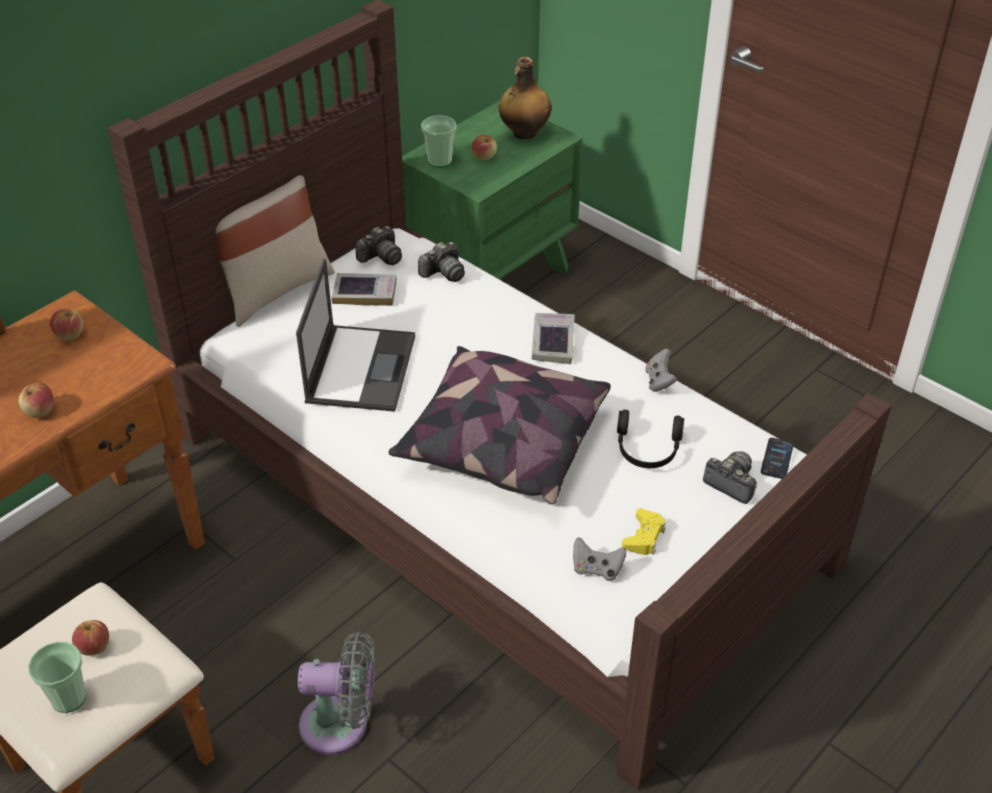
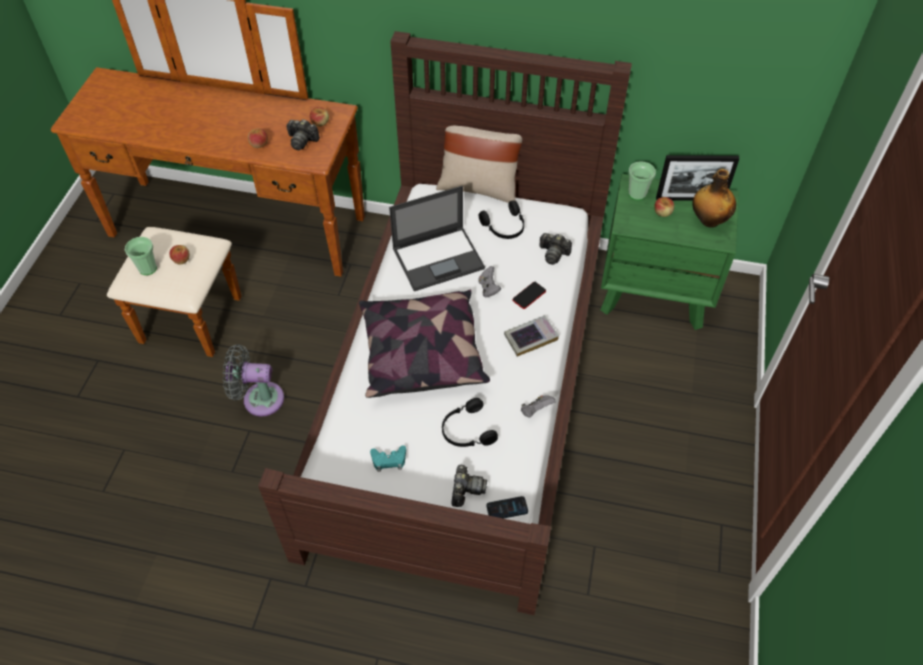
camera: 60 degrees right, 10 degrees up
grey fan [298,632,375,755] -> grey fan turned 120 degrees clockwise [223,344,284,417]
book [331,273,397,306] -> black headphones [479,201,524,239]
camera [355,226,402,265] -> camera moved to [286,119,320,150]
grey game controller [573,537,626,581] -> grey game controller moved to [478,266,501,297]
yellow game controller [622,508,665,555] -> turquoise game controller [370,445,406,472]
none -> phone [512,282,546,309]
none -> picture frame [656,155,739,201]

